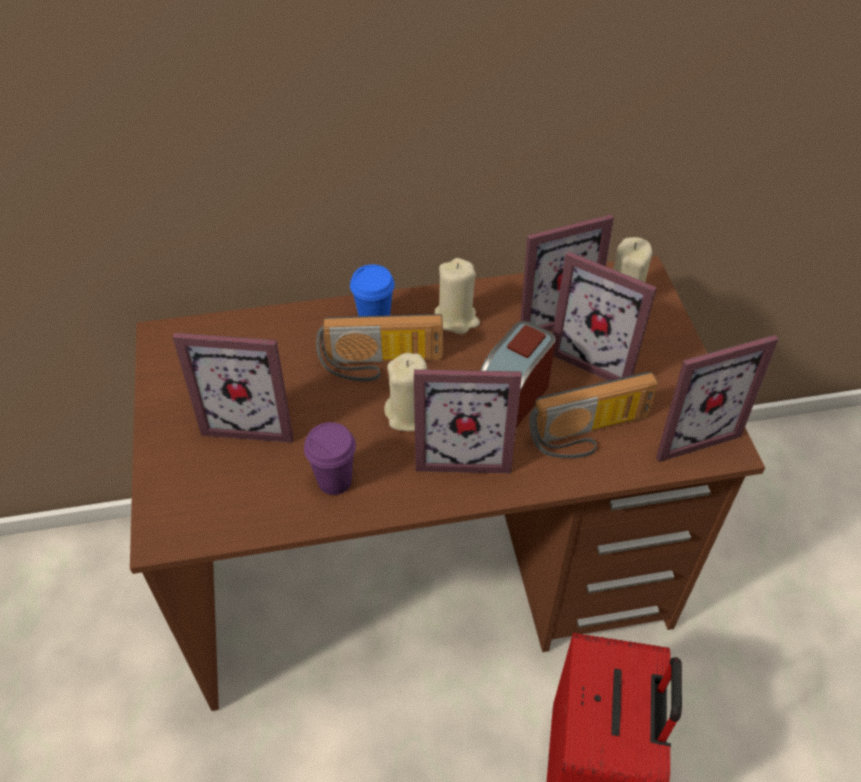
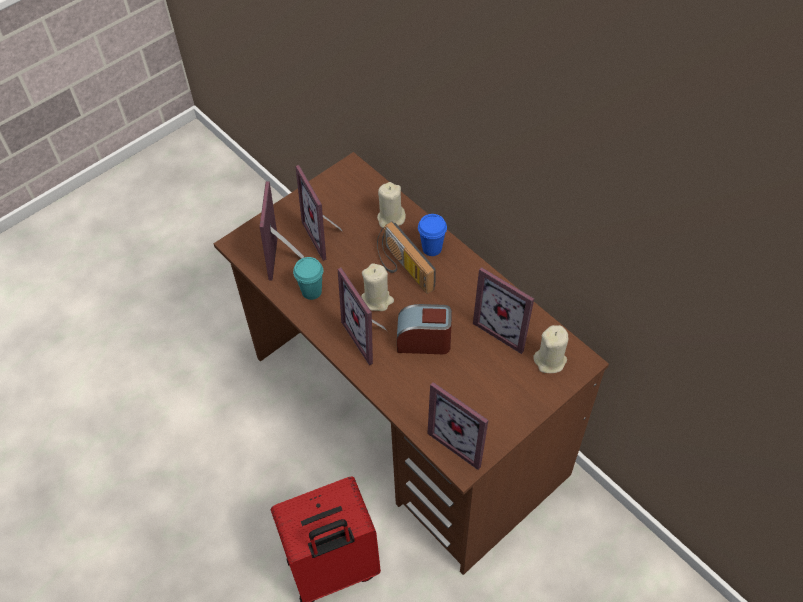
camera: 60 degrees right, 5 degrees up
purple cup [304,422,356,495] -> turquoise cup [293,257,323,300]
beige candle [435,258,480,334] -> beige candle moved to [377,182,406,228]
radio [529,372,658,458] -> none
picture frame [552,251,657,381] -> picture frame moved to [260,181,304,280]

